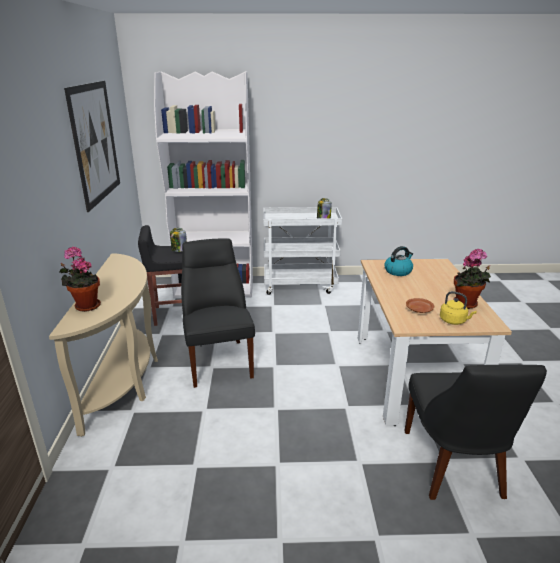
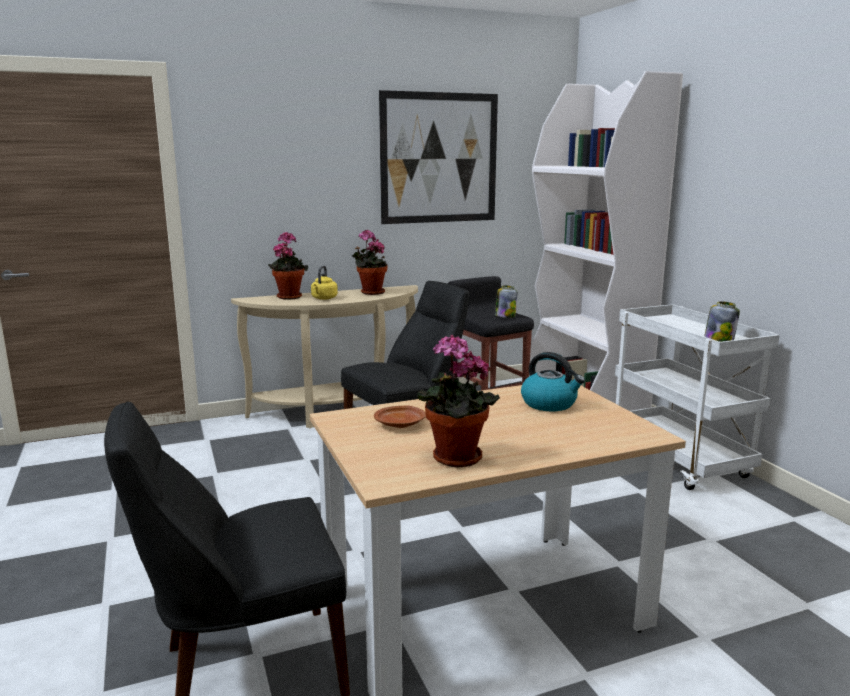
camera: 70 degrees right, 10 degrees down
yellow kettle [440,291,477,325] -> yellow kettle moved to [311,266,338,300]
none -> potted plant [352,230,388,295]

